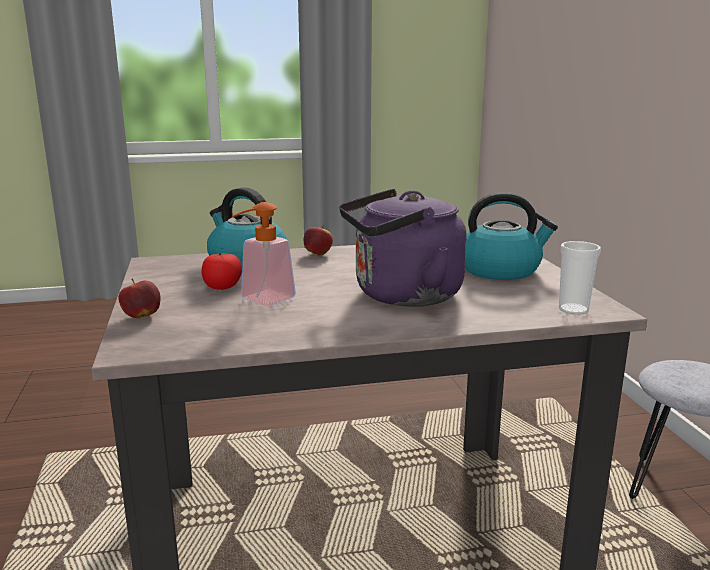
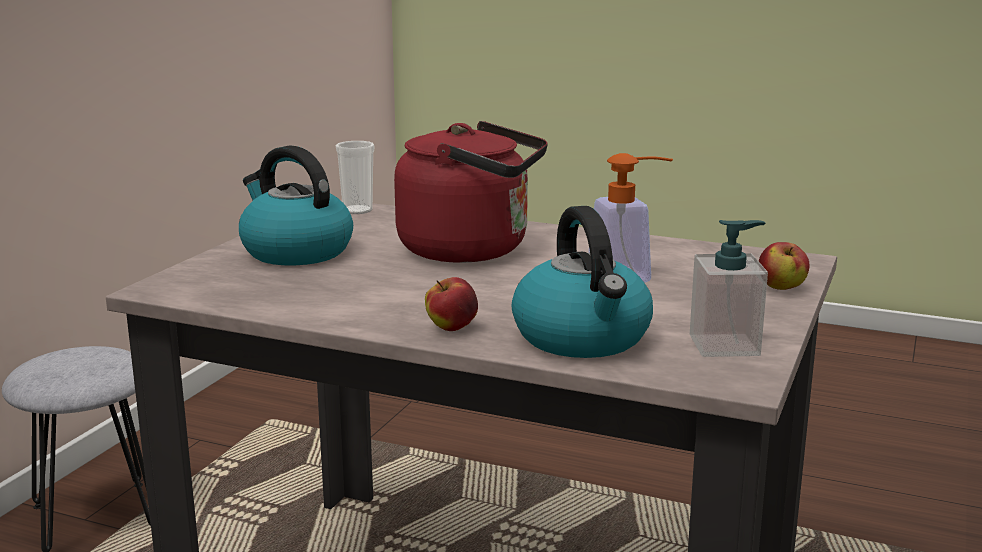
camera: 145 degrees left, 0 degrees up
tomato [201,253,242,290] -> none
purple kettle [339,189,467,307] -> red kettle [394,121,548,263]
none -> soap dispenser [690,220,768,357]

